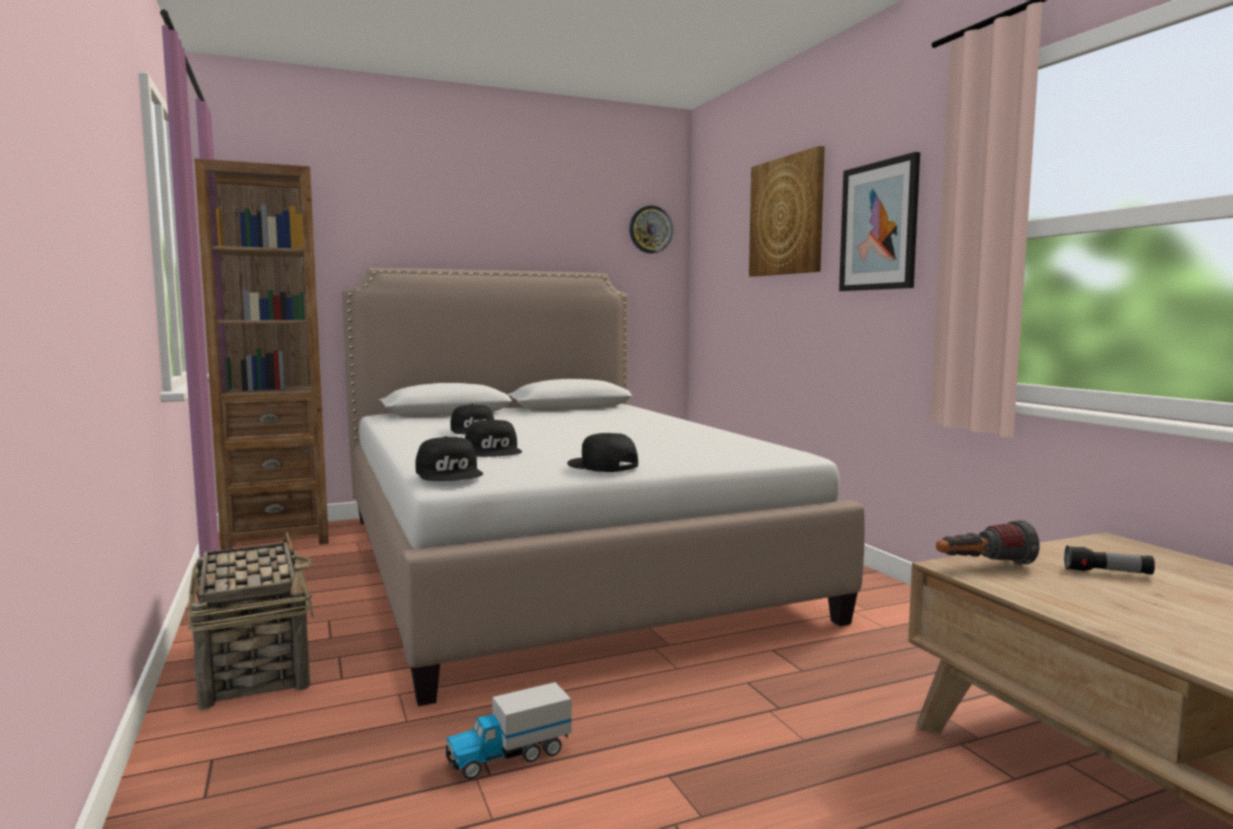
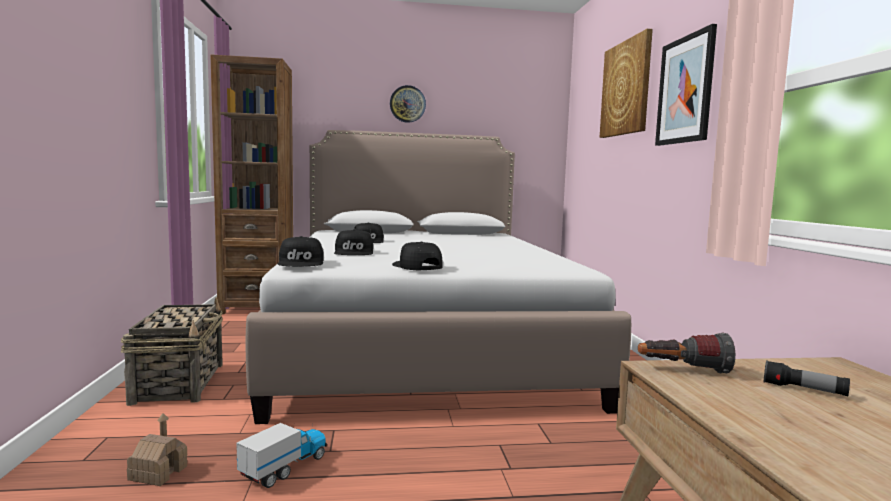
camera: 15 degrees right, 0 degrees up
toy truck [445,682,572,779] -> toy truck turned 135 degrees clockwise [236,423,327,488]
wall clock [629,206,673,253] -> wall clock moved to [390,85,426,123]
none -> toy house [127,413,187,486]

